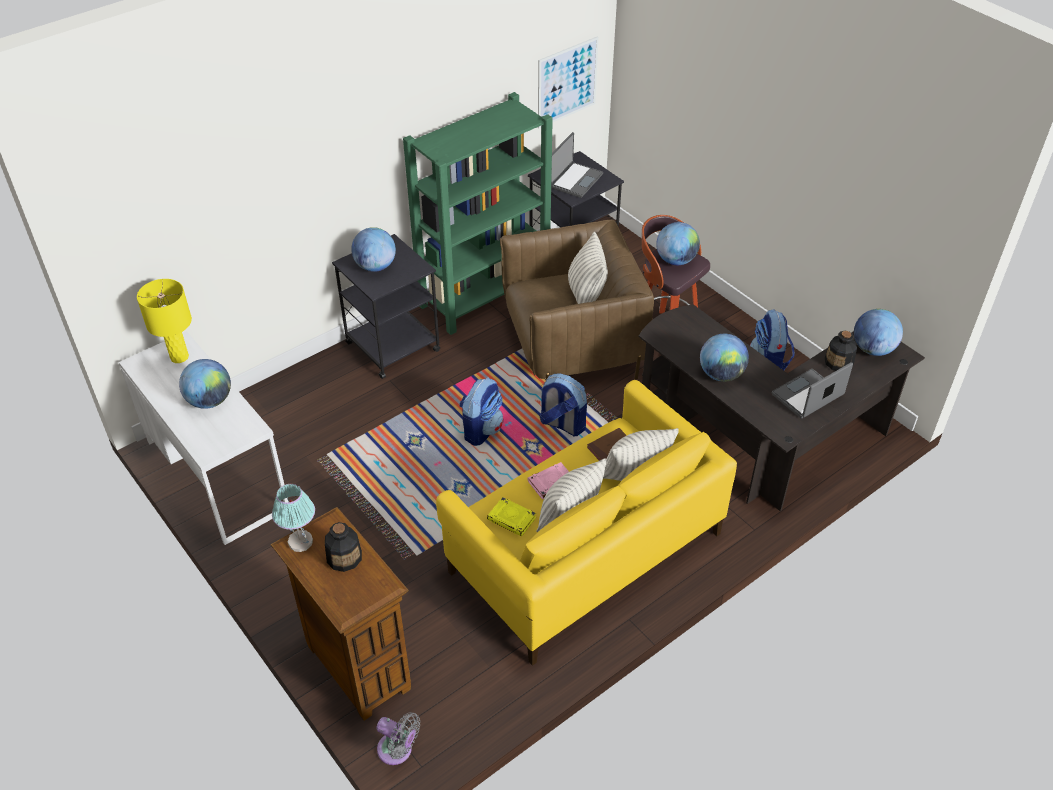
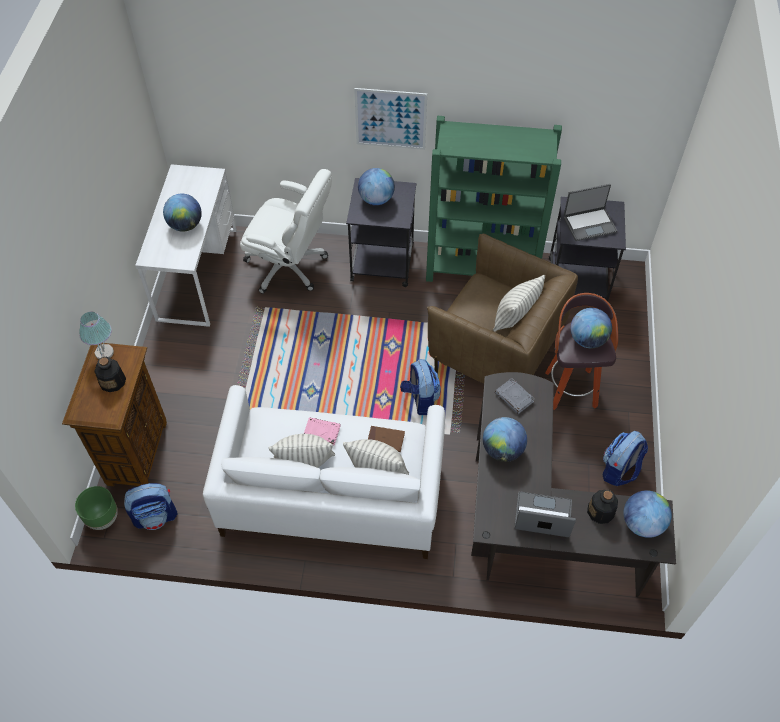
camera: 45 degrees right, 10 degrees up
yellow table lamp [137,279,192,363] -> none
grey fan [376,712,420,765] -> green planter [75,486,118,530]
yellow sofa [436,380,737,666] -> white sofa [203,385,445,559]
backpack [459,378,503,446] -> backpack moved to [124,483,178,530]
yellow book [487,497,536,536] -> none
picture [538,36,598,129] -> picture moved to [354,88,427,150]
none -> white office chair [240,169,332,294]
none -> grey book [495,378,534,414]

